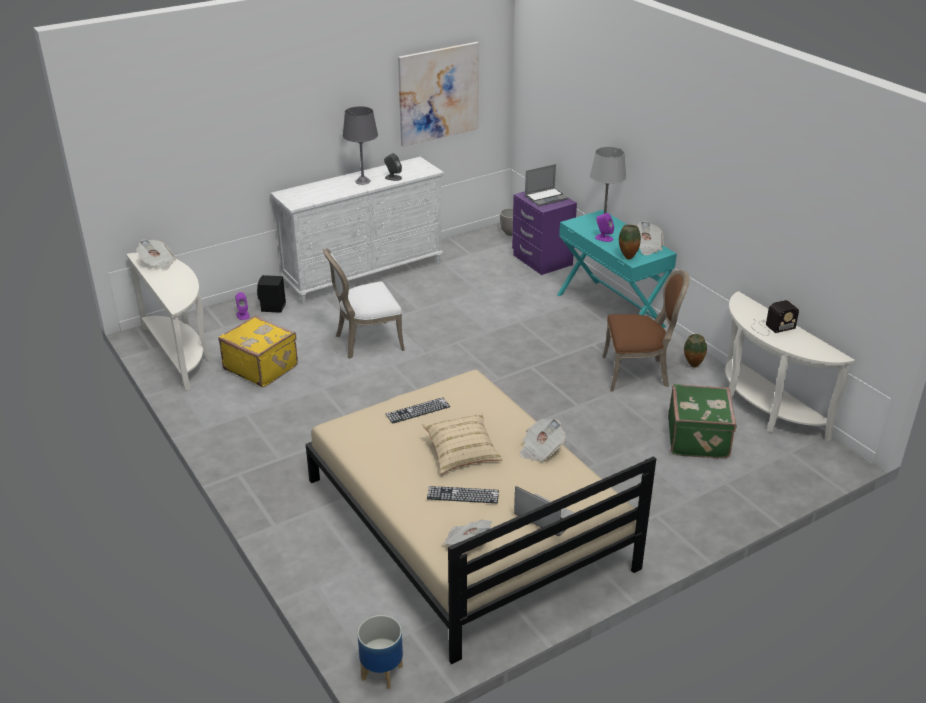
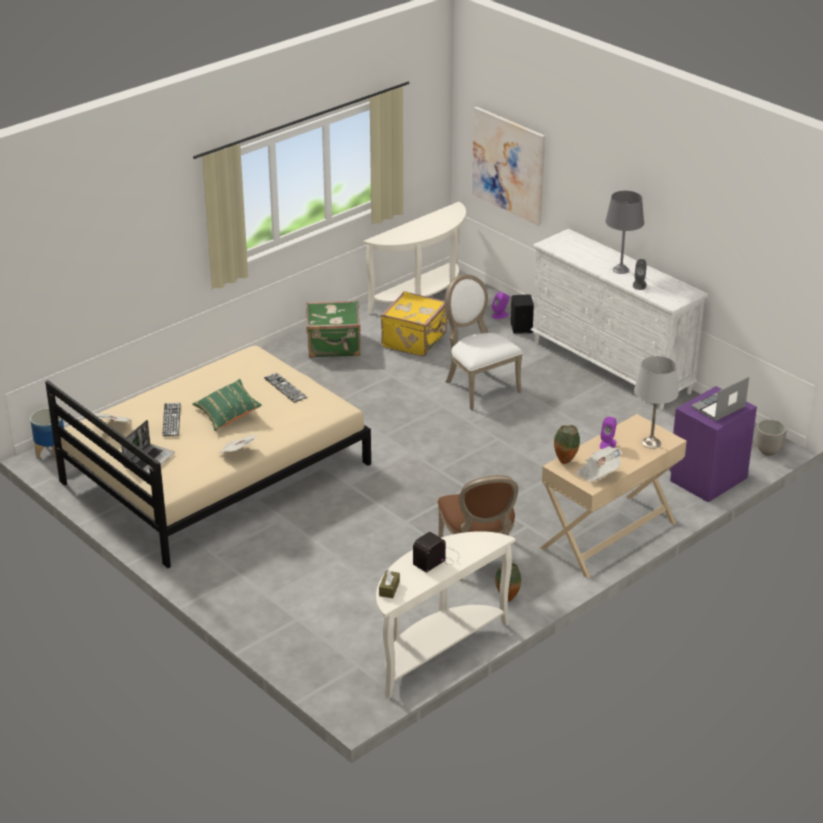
camera: 80 degrees right, 0 degrees up
newspaper [136,239,176,270] -> none
picture [398,42,479,147] -> picture moved to [472,107,545,226]
beige pillow [422,413,503,474] -> green pillow [193,379,262,431]
laptop [525,164,568,206] -> laptop turned 90 degrees clockwise [691,377,749,421]
turquoise desk [557,210,677,328] -> beige desk [540,414,687,578]
green suitcase [668,384,737,459] -> green suitcase moved to [306,300,361,358]
radio [751,300,799,336] -> radio turned 75 degrees clockwise [413,532,460,573]
none -> brown tissue box [379,570,400,598]

